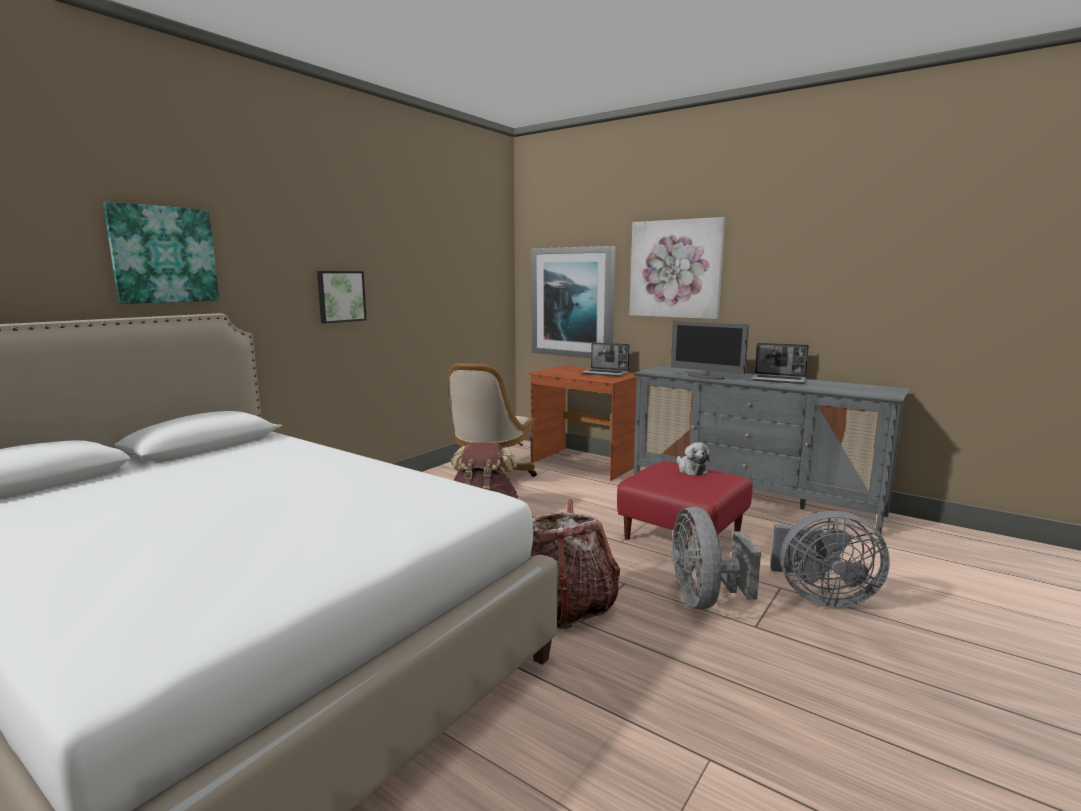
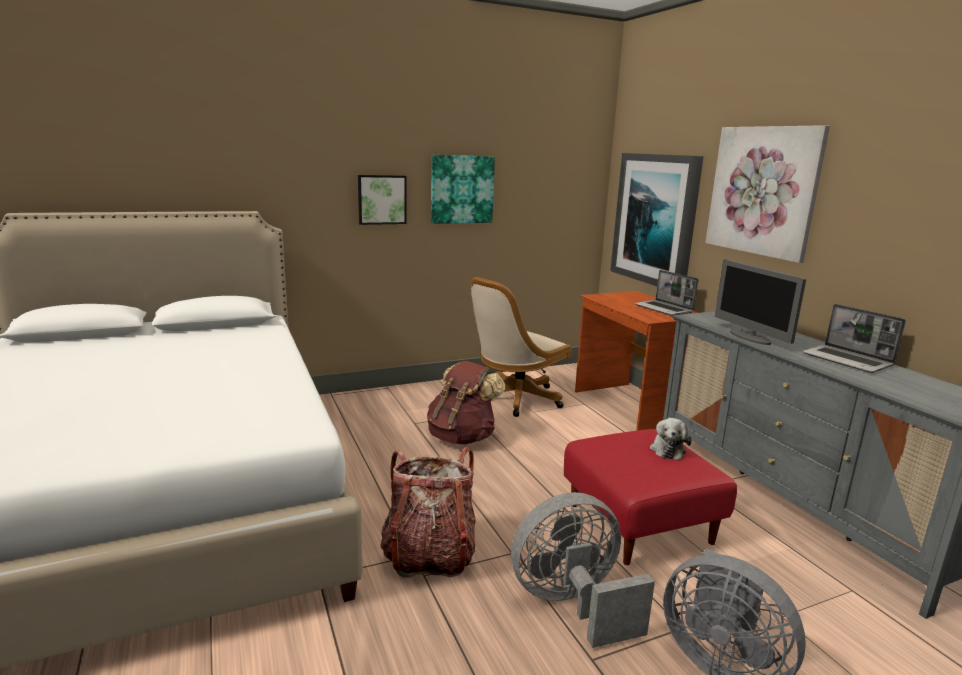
camera: 30 degrees right, 5 degrees up
picture [103,201,219,304] -> picture moved to [431,155,495,224]
grey fan [671,507,761,610] -> grey fan turned 45 degrees clockwise [511,492,655,648]

